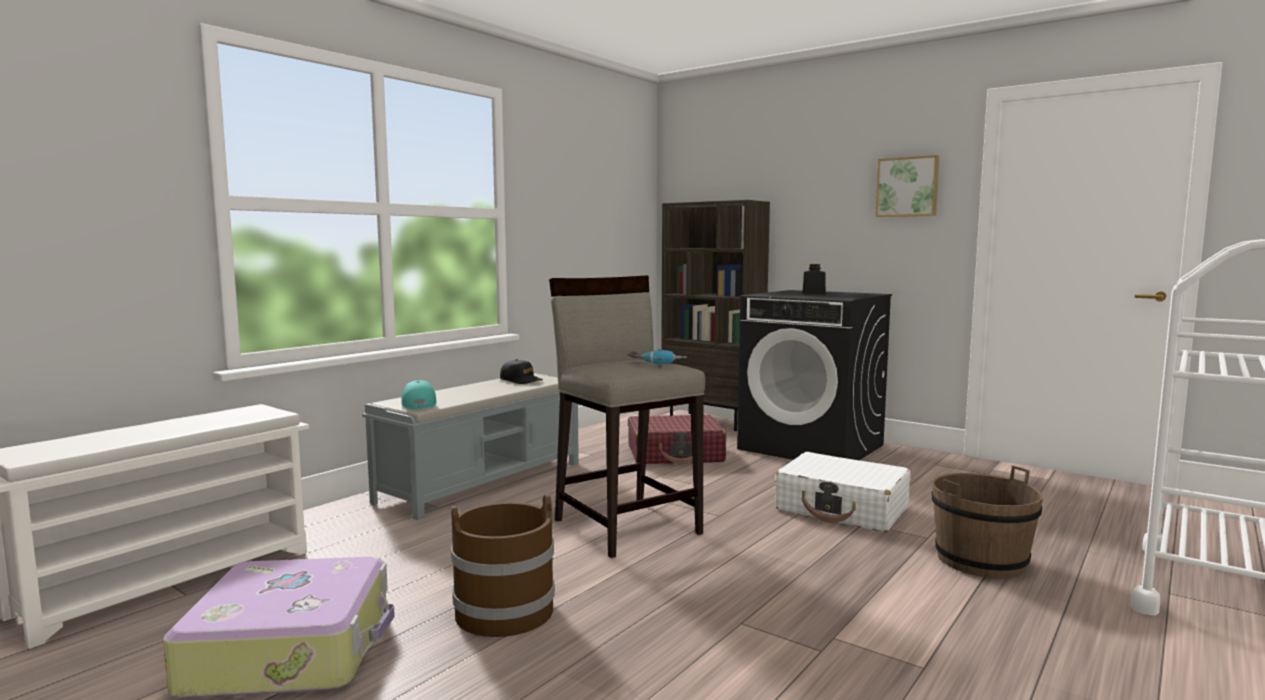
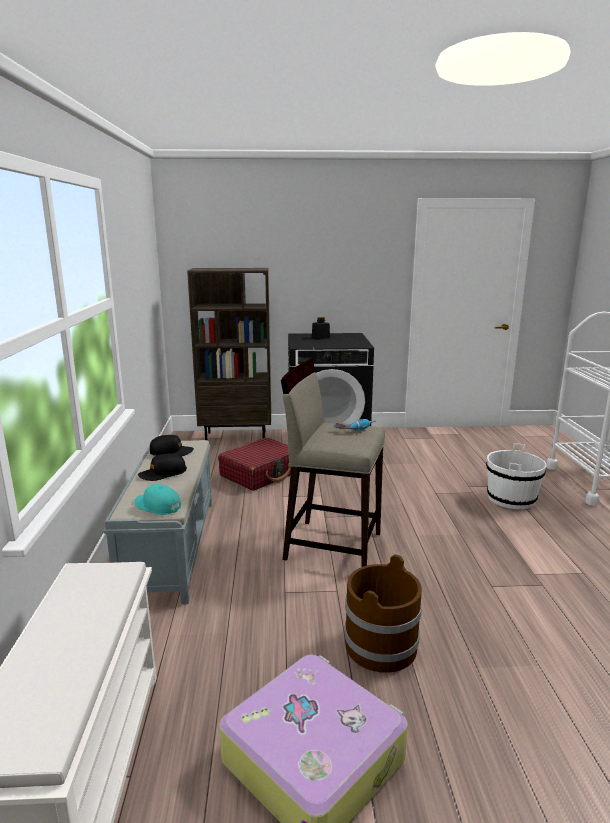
camera: 40 degrees left, 10 degrees up
white suitcase [775,452,911,532] -> none
picture [875,155,939,217] -> none
brown bucket [931,465,1043,578] -> white bucket [486,443,547,509]
none -> black cap [138,453,187,481]

